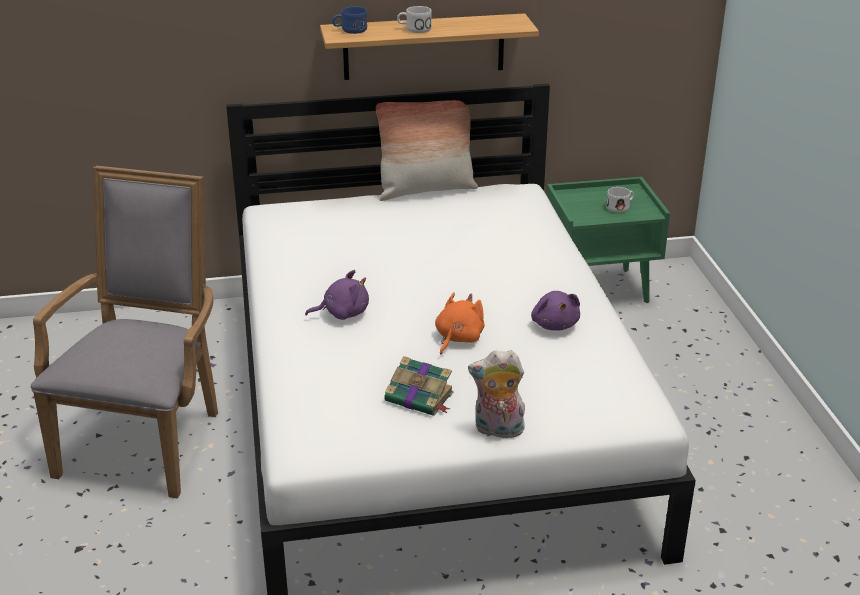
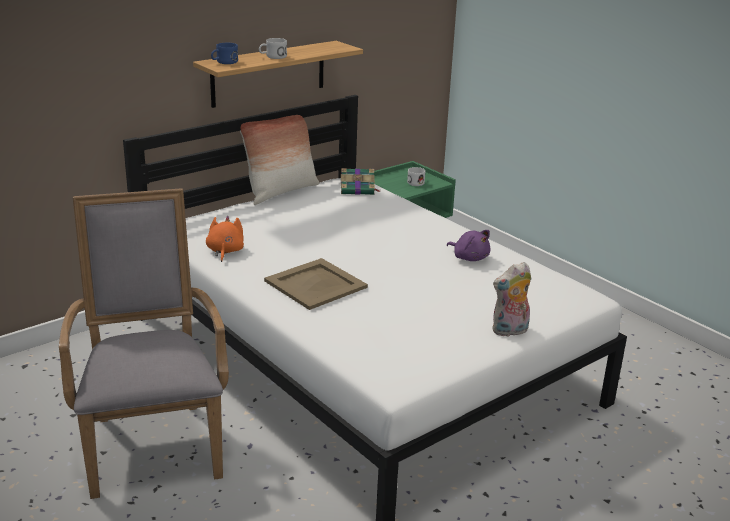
camera: 30 degrees left, 5 degrees down
purple plush toy [305,270,369,320] -> beige tray [264,258,368,310]
book [384,356,454,416] -> book moved to [341,168,381,195]
orange plush toy [435,292,485,355] -> orange plush toy moved to [206,216,244,262]

